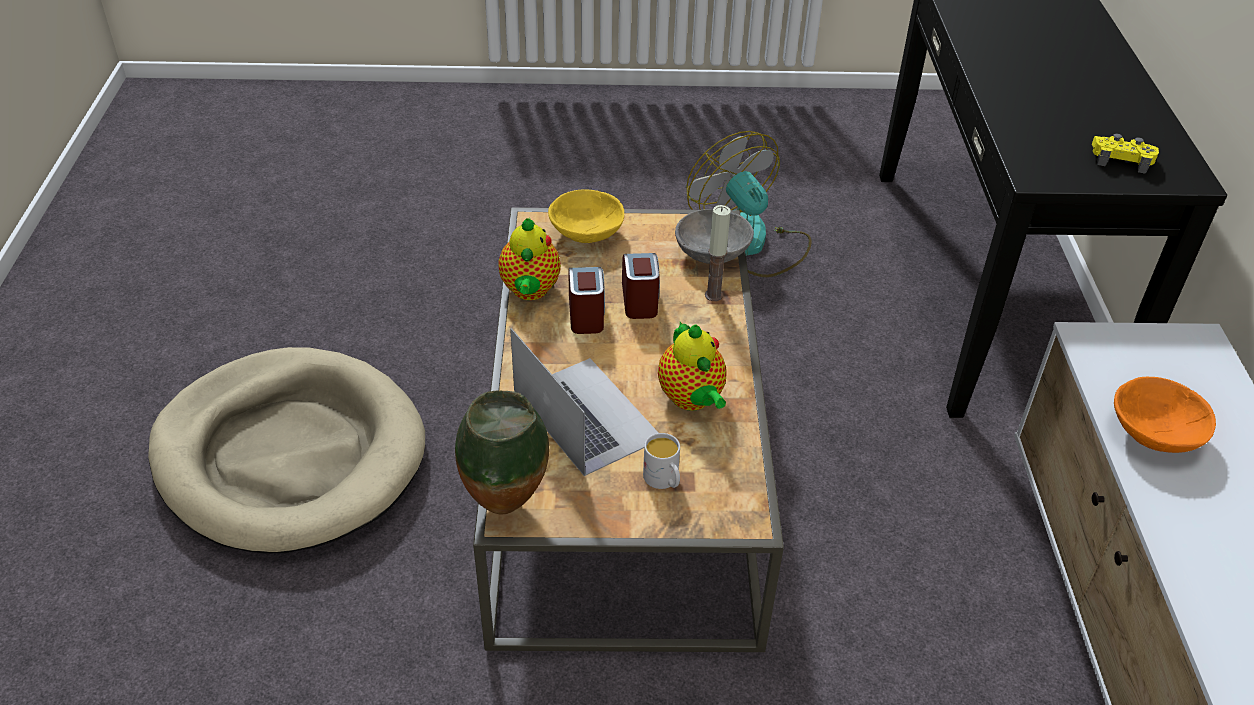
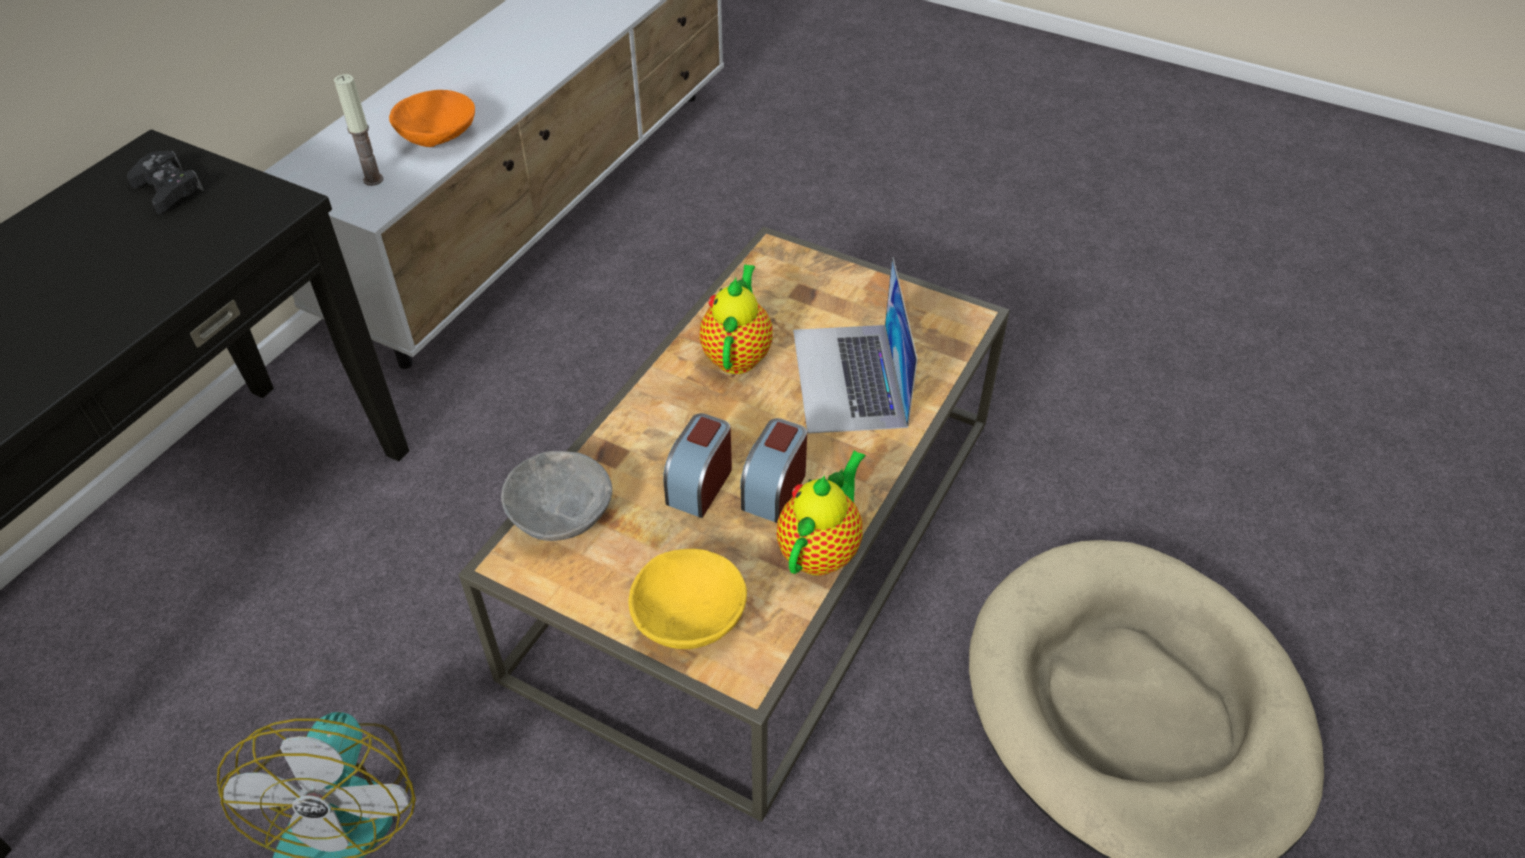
camera: 150 degrees left, 5 degrees up
vase [455,391,549,514] -> none
white mug [643,433,680,489] -> none
candle [705,205,731,301] -> candle moved to [334,74,383,186]
yellow game controller [1092,134,1159,174] -> black game controller [127,151,204,214]

